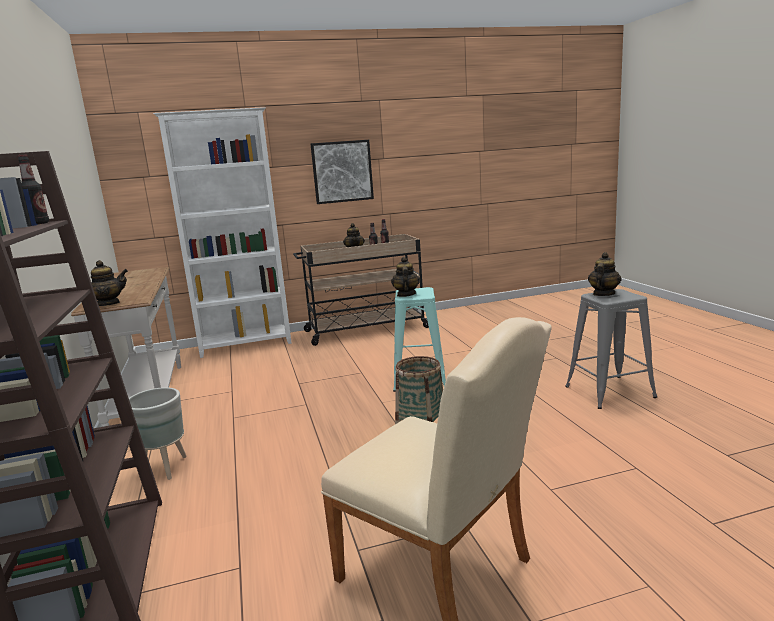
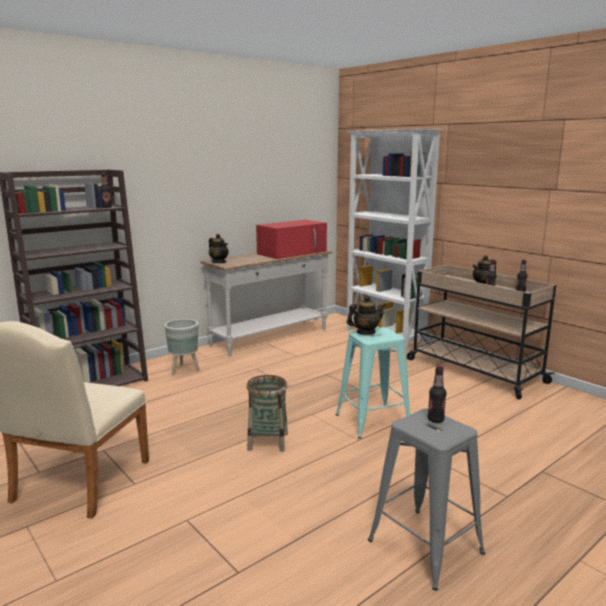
camera: 65 degrees right, 0 degrees up
picture [311,140,374,204] -> none
teapot [588,252,622,296] -> bottle [428,366,446,423]
none -> red microwave [256,220,327,259]

